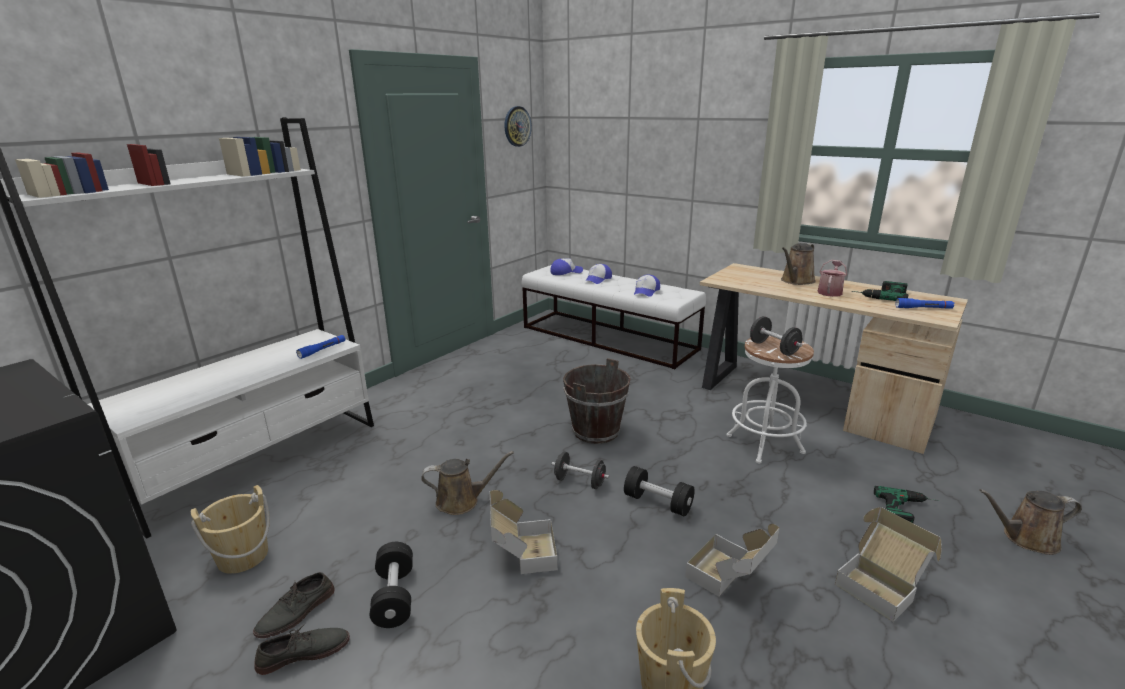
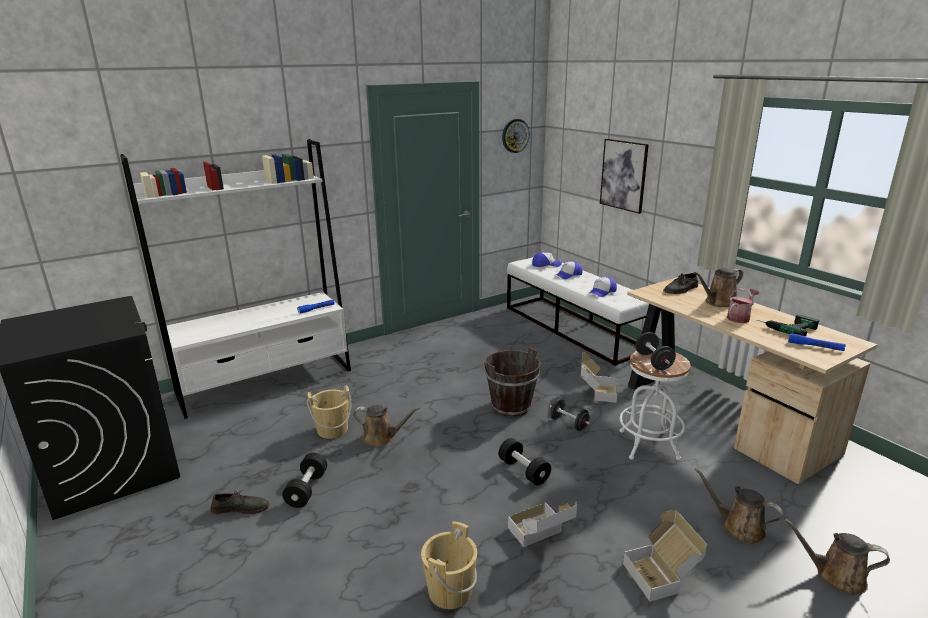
camera: 20 degrees right, 0 degrees up
beige bucket [191,485,270,574] -> beige bucket moved to [307,385,351,439]
grey shoe [253,572,335,638] -> grey shoe moved to [663,273,698,294]
cardboard box [490,490,558,574] -> cardboard box moved to [581,353,617,403]
black dumbbell [551,451,609,489] -> black dumbbell moved to [550,399,590,431]
power drill [874,486,940,523] -> brown watering can [694,467,783,544]
none -> picture [600,139,649,214]

